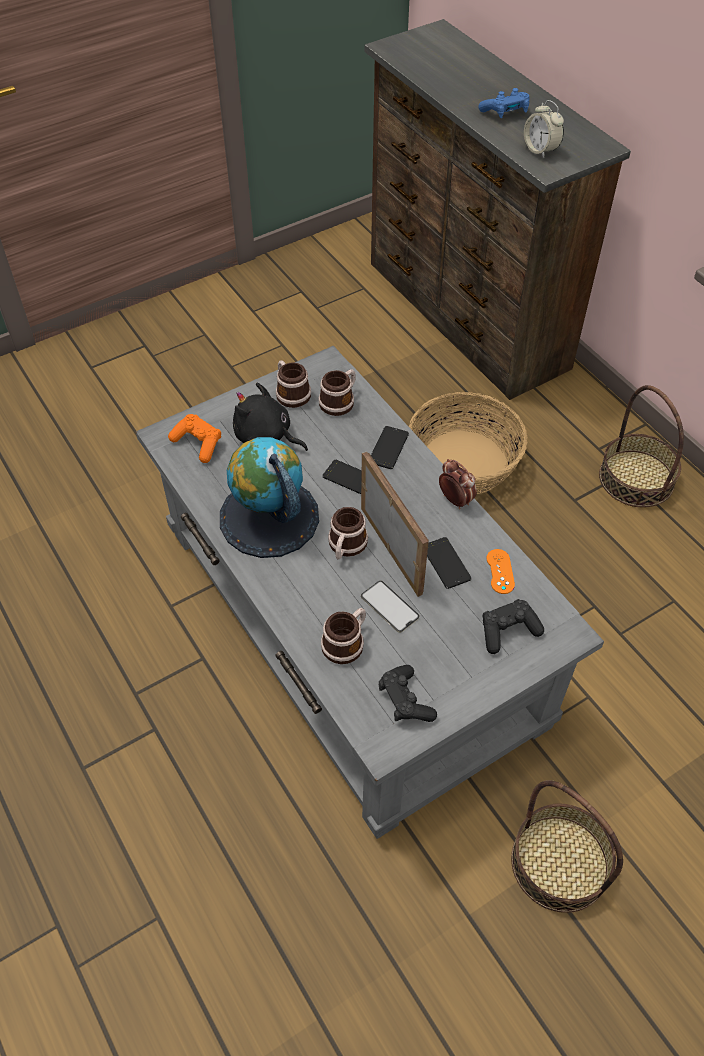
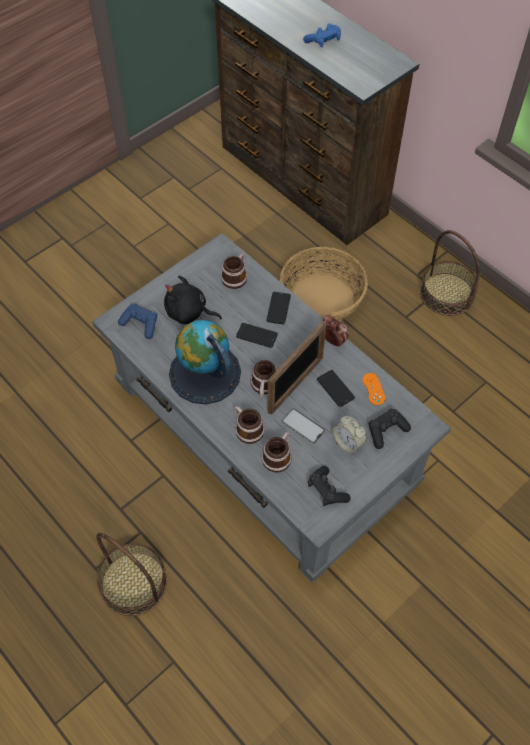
camera: 10 degrees left, 5 degrees up
orange game controller [168,414,221,463] -> blue game controller [118,304,157,339]
mug [276,360,311,408] -> mug moved to [234,406,265,444]
picture frame [361,451,429,597] -> picture frame turned 75 degrees clockwise [268,321,326,415]
basket [511,780,623,913] -> basket moved to [96,532,167,616]
alarm clock [524,100,564,158] -> alarm clock moved to [332,416,367,453]

